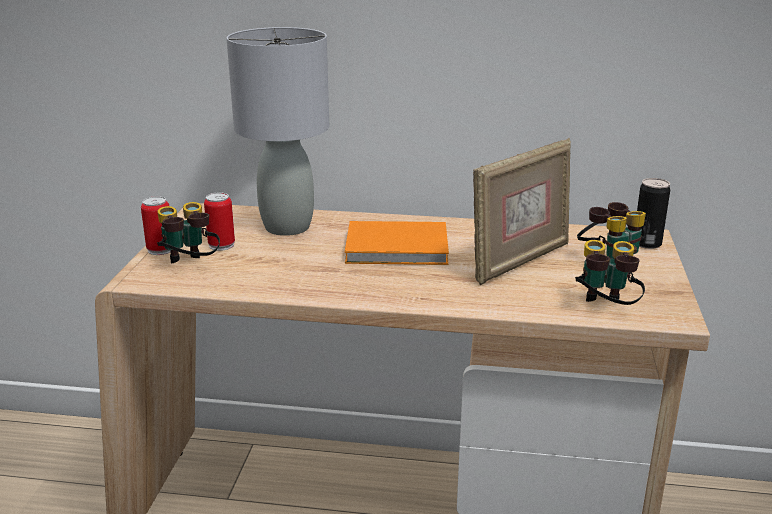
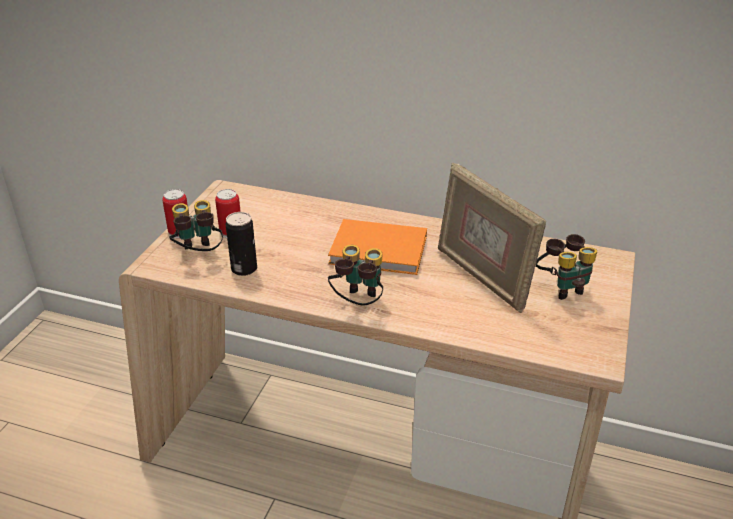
camera: 10 degrees right, 10 degrees up
grey table lamp [227,27,329,236] -> none
picture frame [473,138,571,285] -> picture frame turned 90 degrees clockwise [438,162,546,313]
binoculars [575,240,645,305] -> binoculars moved to [328,245,383,305]
can [637,178,670,249] -> can moved to [226,212,257,276]

